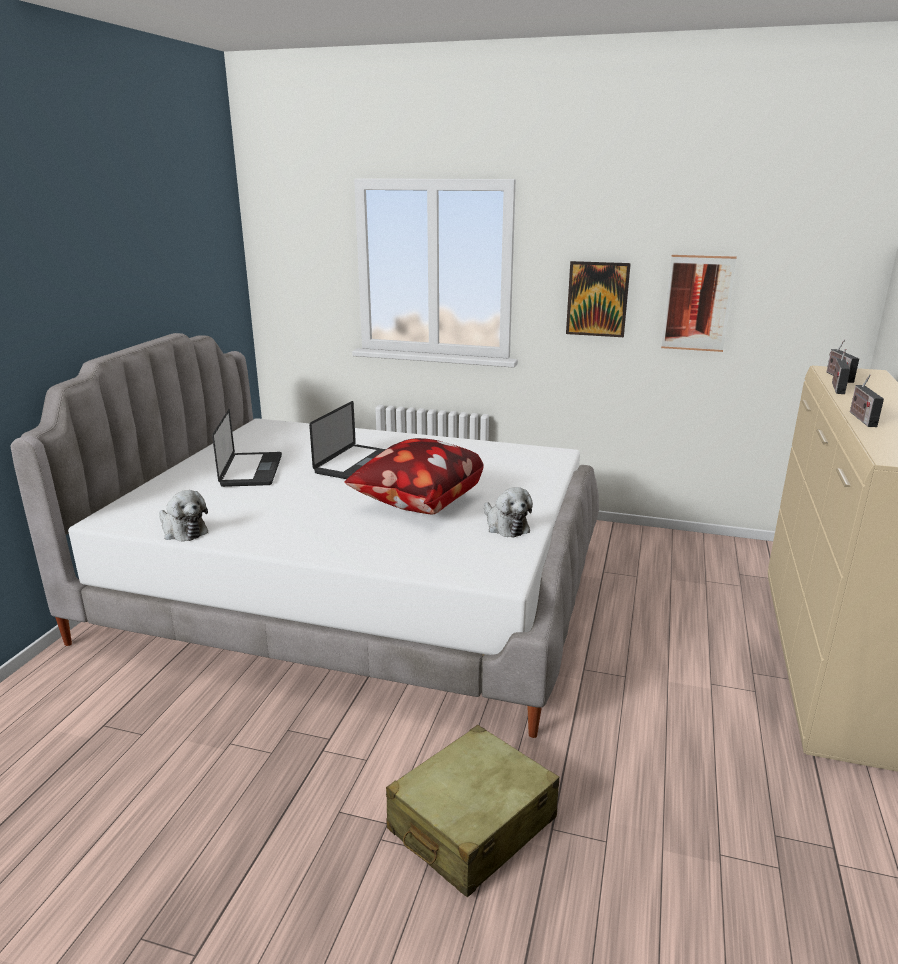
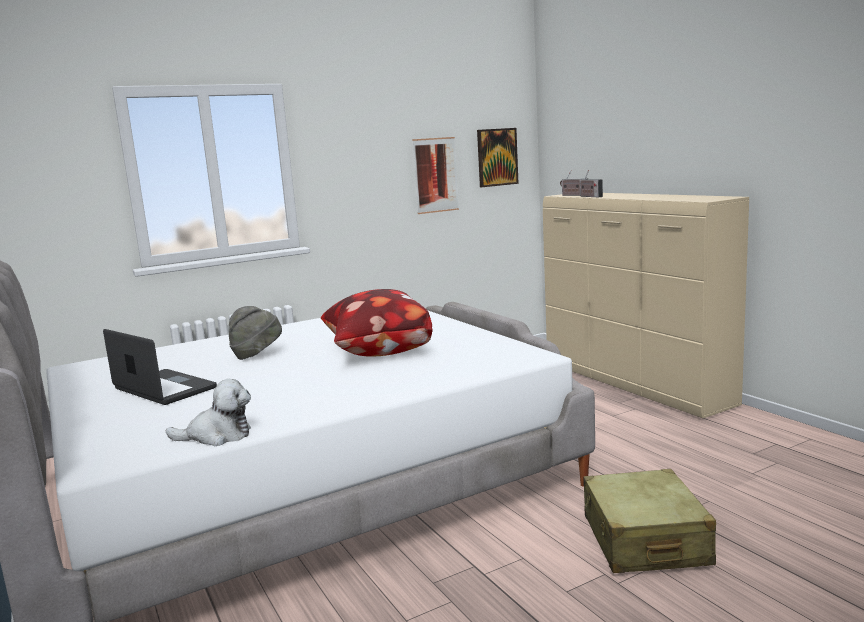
camera: 45 degrees left, 10 degrees down
laptop [309,401,386,479] -> grey hat [229,306,282,360]
plush toy [484,487,533,538] -> none
picture [566,261,631,337] -> picture moved to [477,128,519,187]
radio [850,374,884,427] -> none

